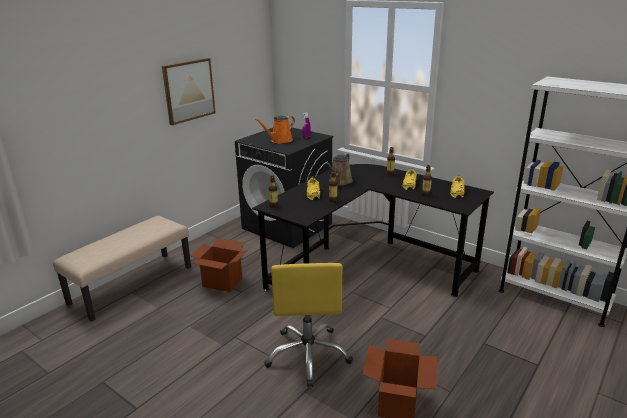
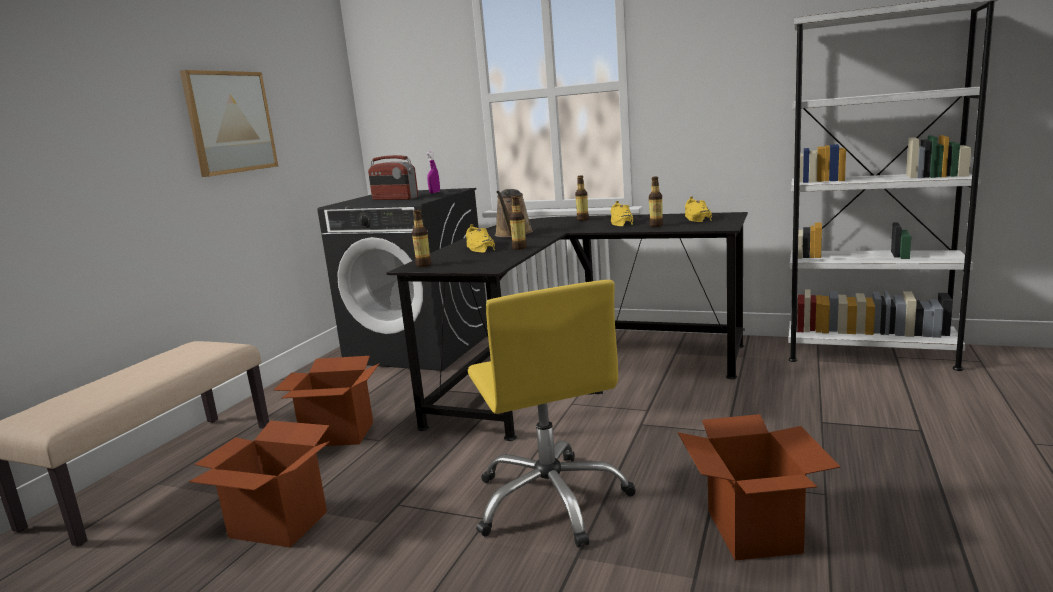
camera: 15 degrees left, 10 degrees down
orange watering can [255,116,295,144] -> radio [368,155,418,200]
none -> cardboard box [189,420,331,548]

